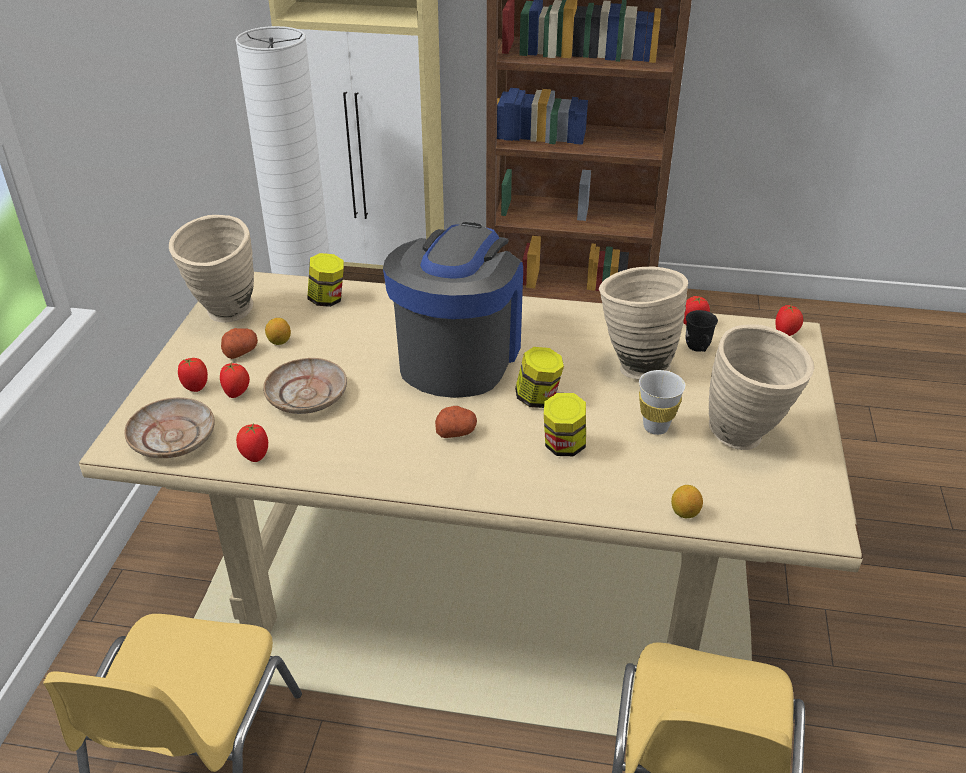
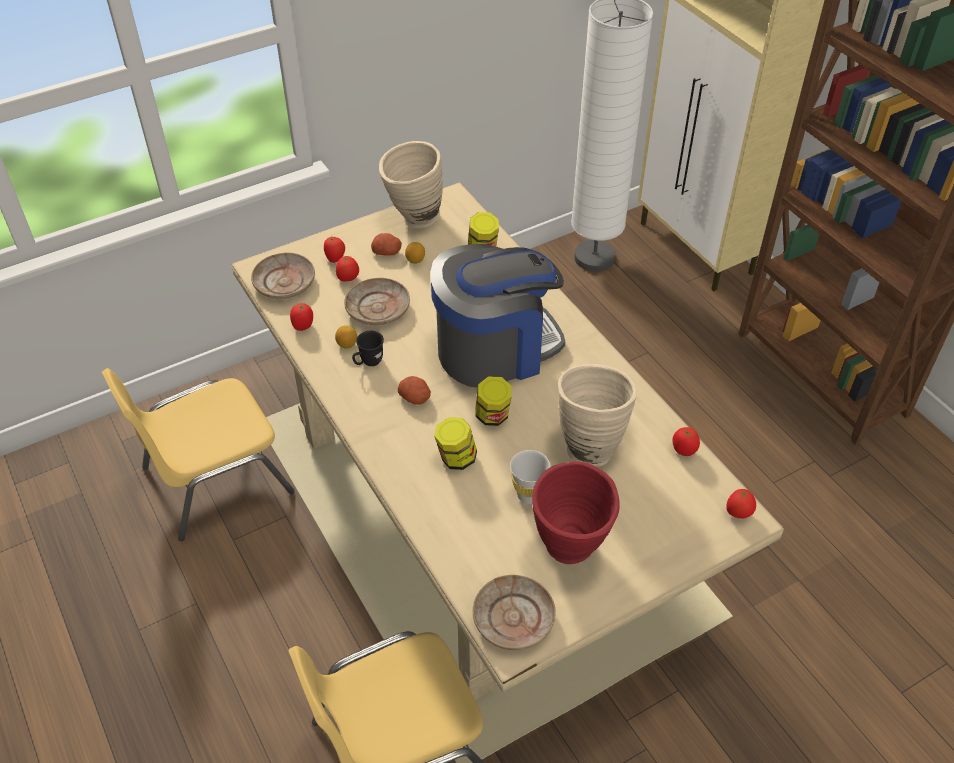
camera: 50 degrees right, 10 degrees up
lemon [671,485,703,518] -> lemon moved to [335,325,357,348]
black mug [686,310,718,352] -> black mug moved to [352,331,384,366]
beige vase [709,324,814,450] -> red vase [532,461,620,564]
none -> beige plate [473,575,556,650]

